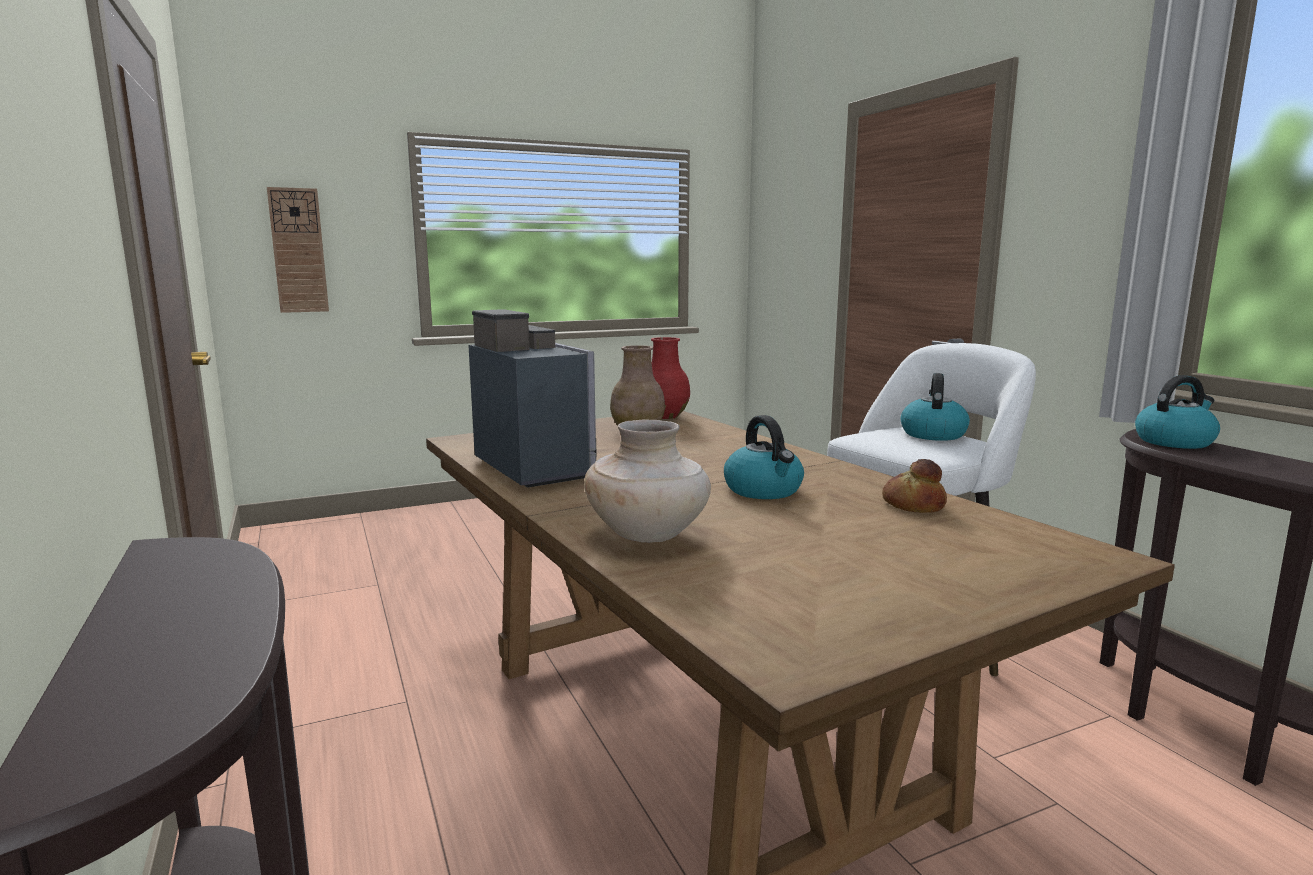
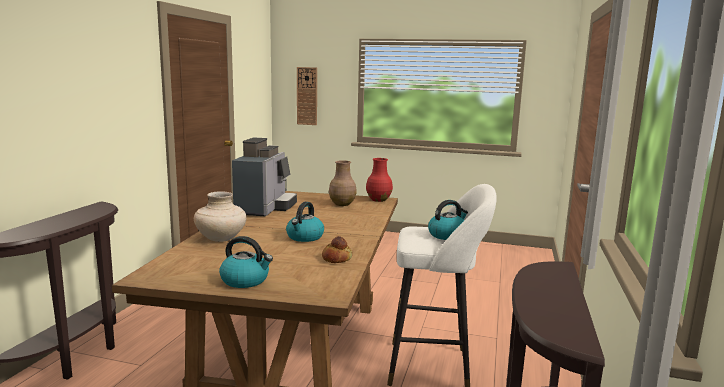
camera: 40 degrees right, 0 degrees up
kettle [1135,375,1220,449] -> kettle moved to [219,236,273,288]

